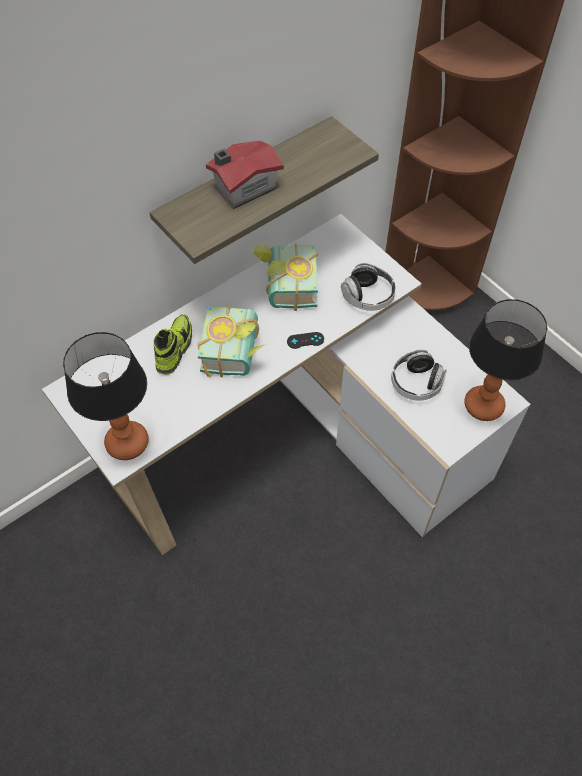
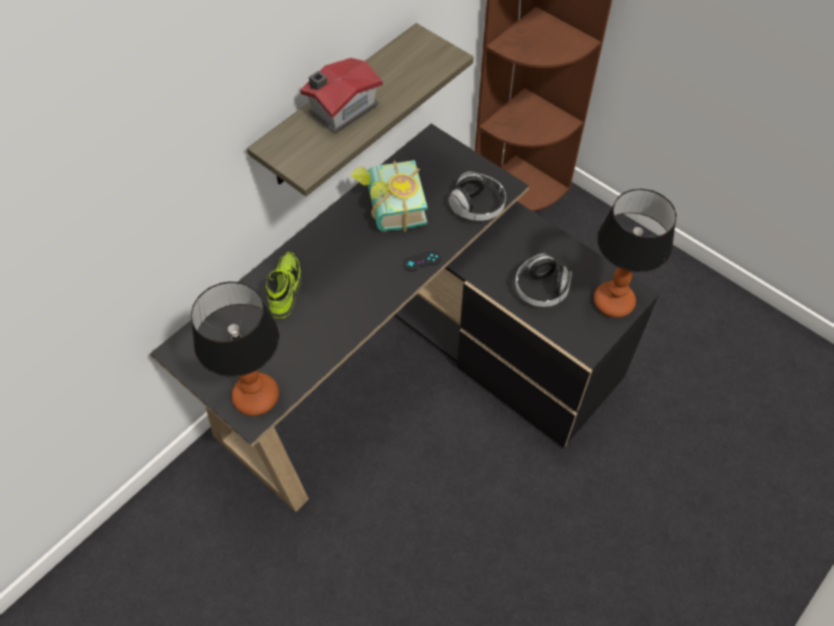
camera: 10 degrees left, 0 degrees up
white desk [42,214,531,555] -> black desk [150,124,660,512]
book [197,305,267,377] -> none

